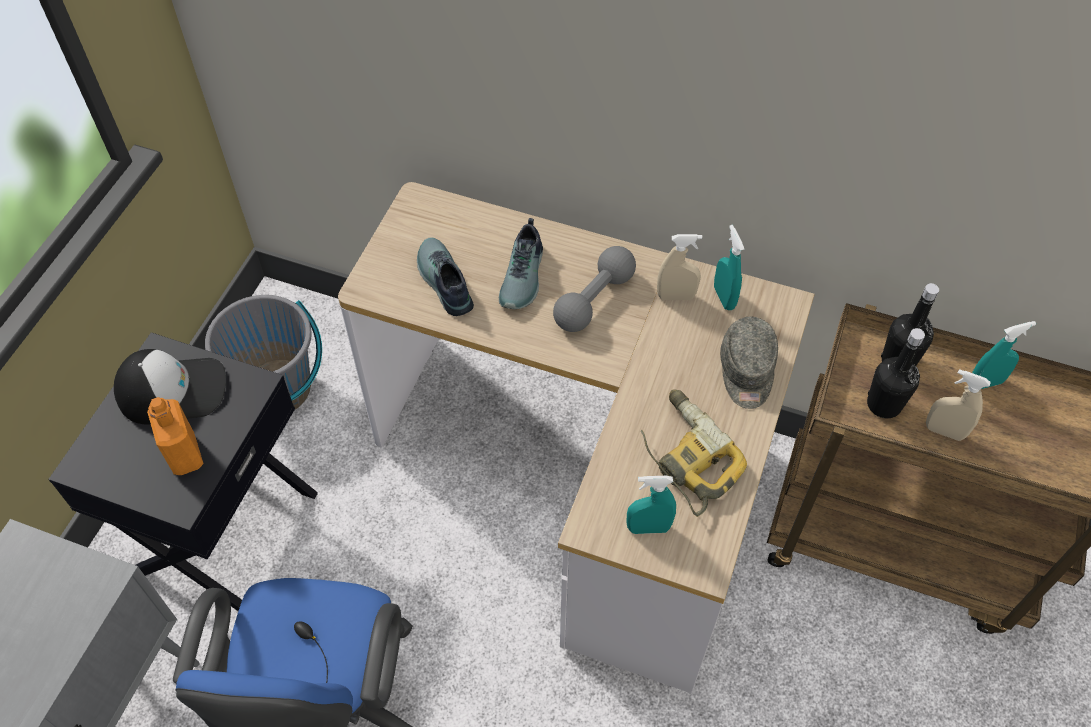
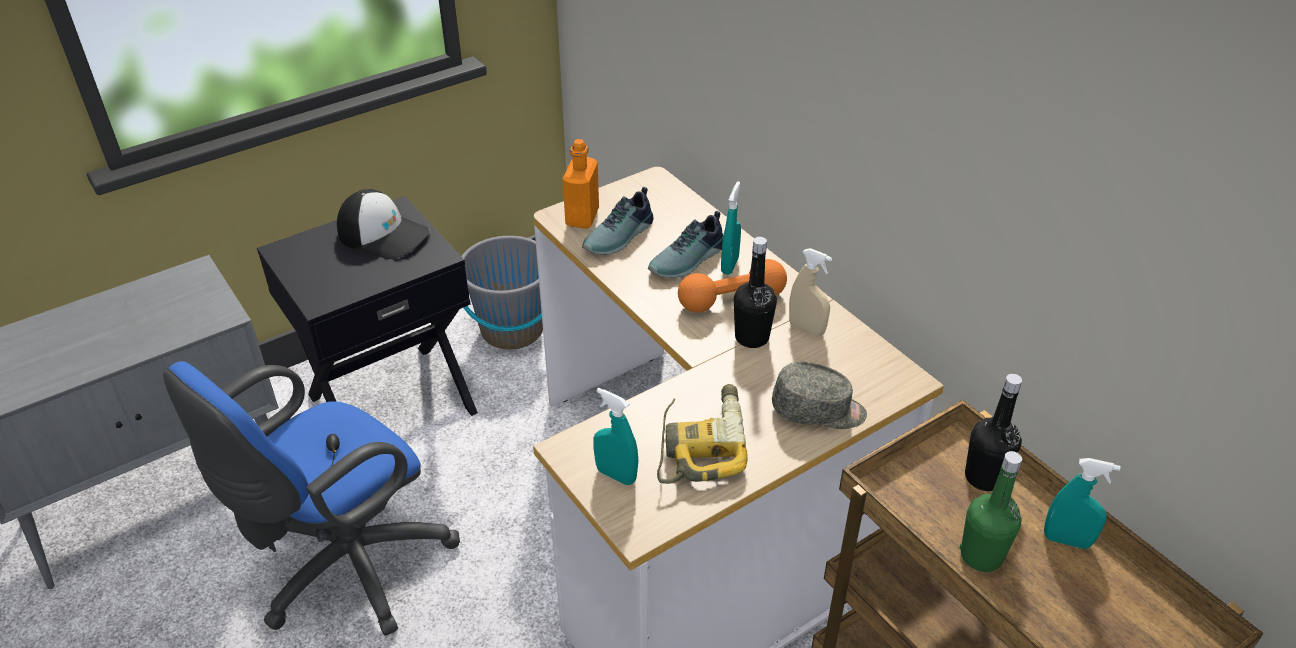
camera: 35 degrees right, 15 degrees down
orange bottle [147,397,204,475] -> orange bottle moved to [562,139,599,228]
shoe [417,237,474,316] -> shoe turned 150 degrees counterclockwise [582,187,654,255]
grey dumbbell [553,246,636,332] -> orange dumbbell [678,259,787,313]
turquoise spray bottle [714,225,744,310] -> turquoise spray bottle moved to [721,181,741,275]
grey cap [720,316,778,409] -> grey cap turned 120 degrees counterclockwise [772,362,867,429]
black bottle [867,328,925,419] -> black bottle moved to [734,237,777,348]
beige spray bottle [926,369,991,441] -> green bottle [960,451,1022,572]

